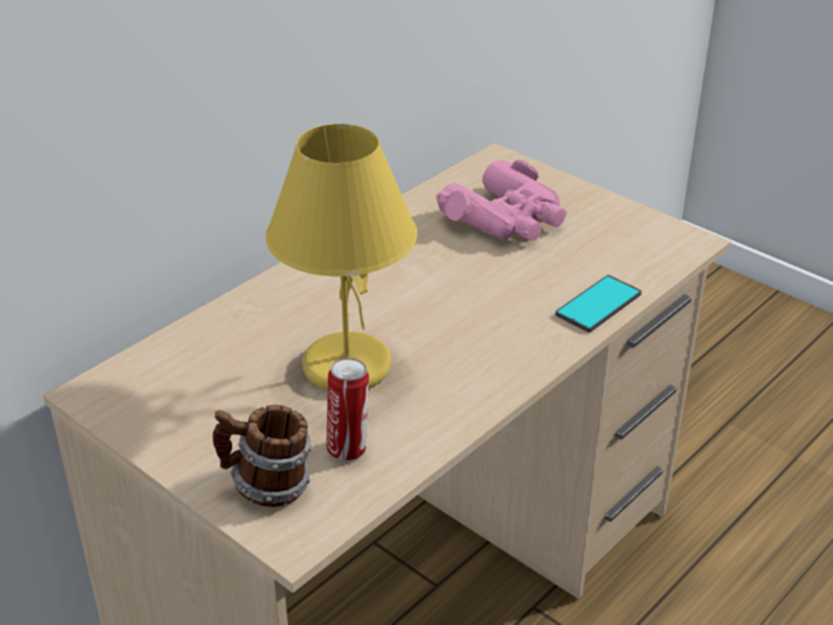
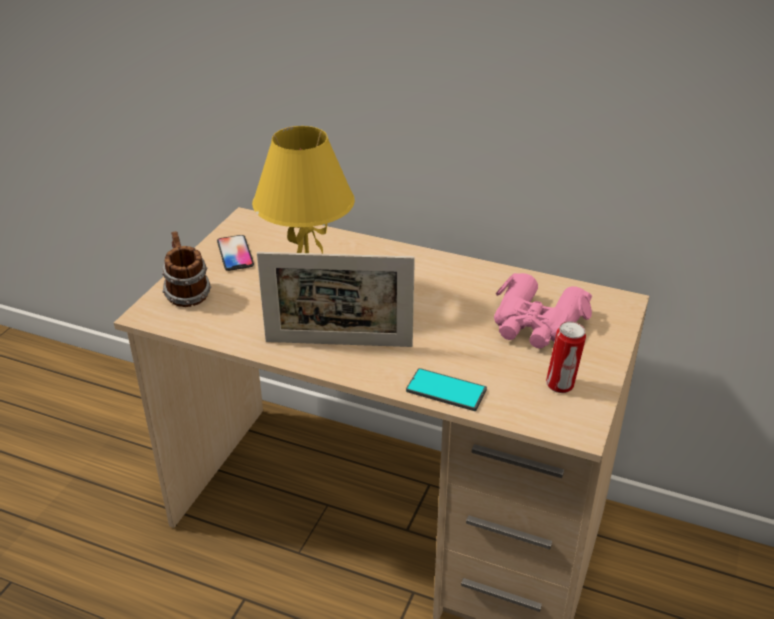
camera: 70 degrees right, 0 degrees up
can [326,358,369,461] -> can moved to [546,321,586,393]
none -> phone [217,235,254,271]
none -> picture frame [257,252,415,347]

